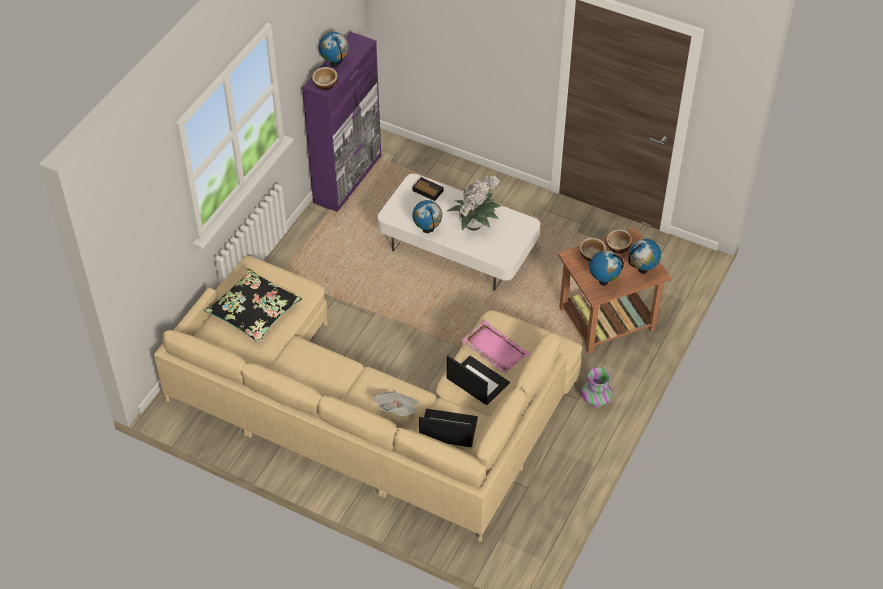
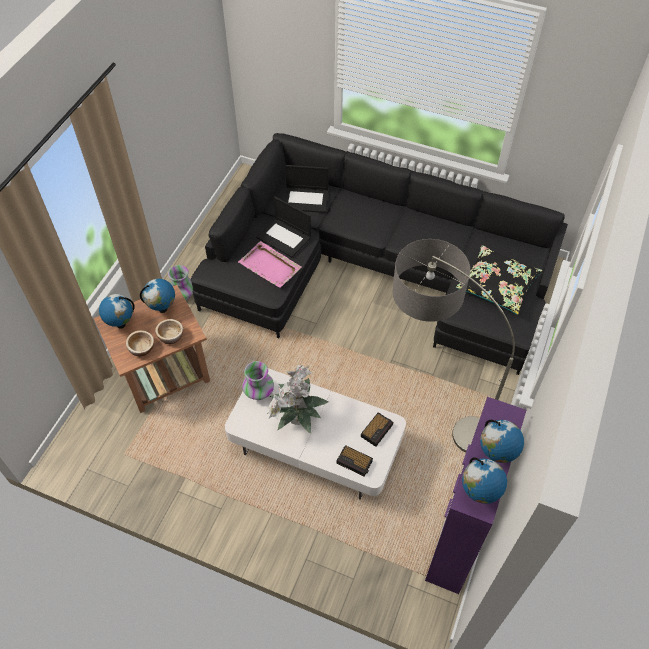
camera: 175 degrees right, 5 degrees up
beige sofa [154,256,582,542] -> black sofa [191,133,568,375]
bowl [312,67,338,90] -> none
newspaper [374,391,419,416] -> none
globe [413,200,442,233] -> globe moved to [462,457,507,504]
none -> vase [242,361,274,400]
none -> alarm clock [361,412,393,447]
none -> floor lamp [392,239,515,453]

